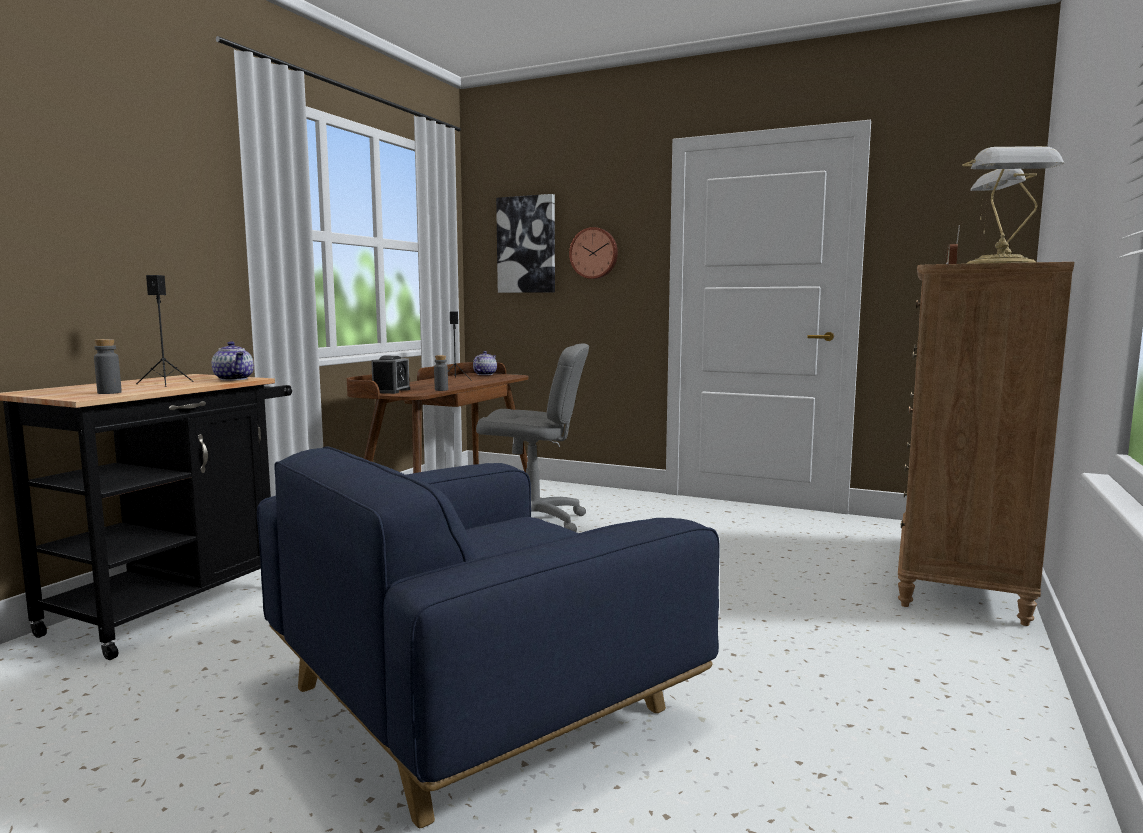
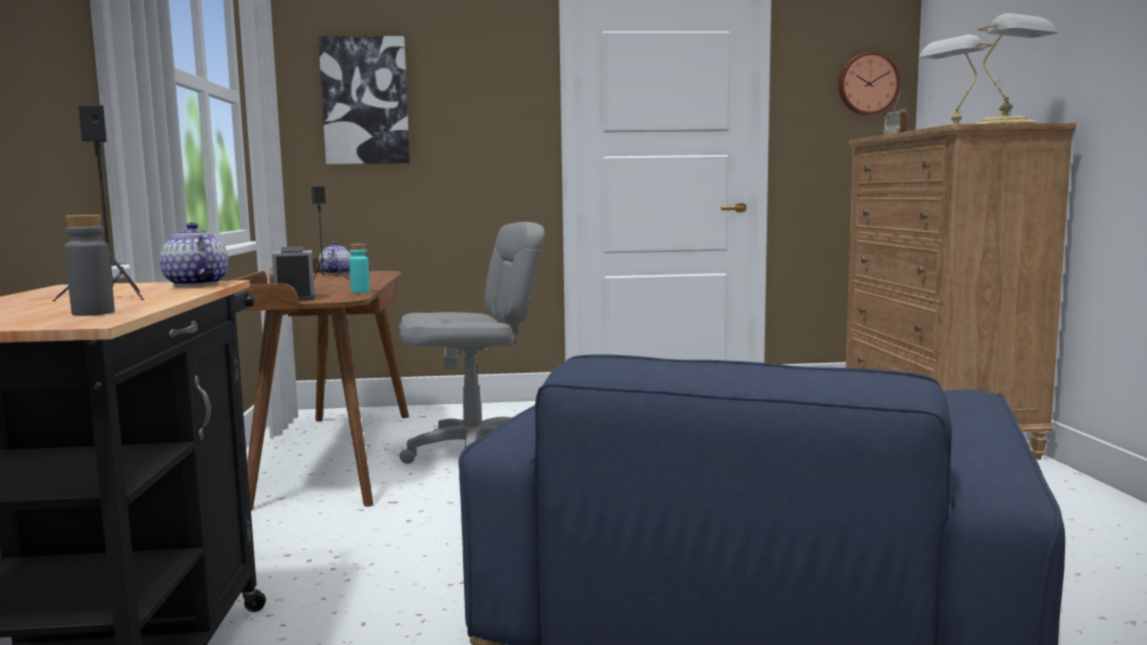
camera: 30 degrees left, 0 degrees up
teapot [212,341,254,381] -> teapot turned 150 degrees counterclockwise [160,223,228,286]
grey bottle [434,355,448,391] -> turquoise bottle [349,244,370,293]
wall clock [569,227,618,279] -> wall clock moved to [838,52,900,115]

